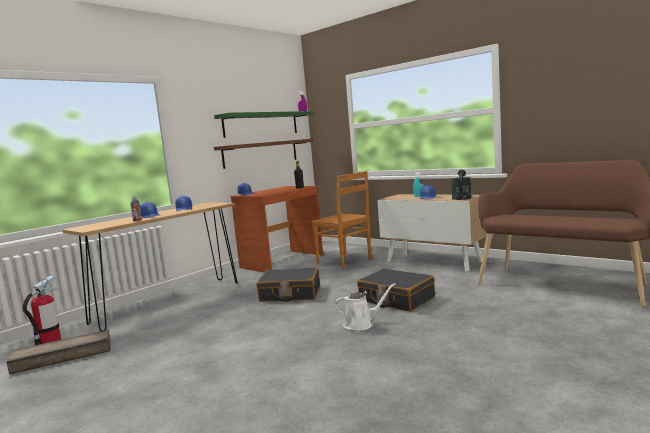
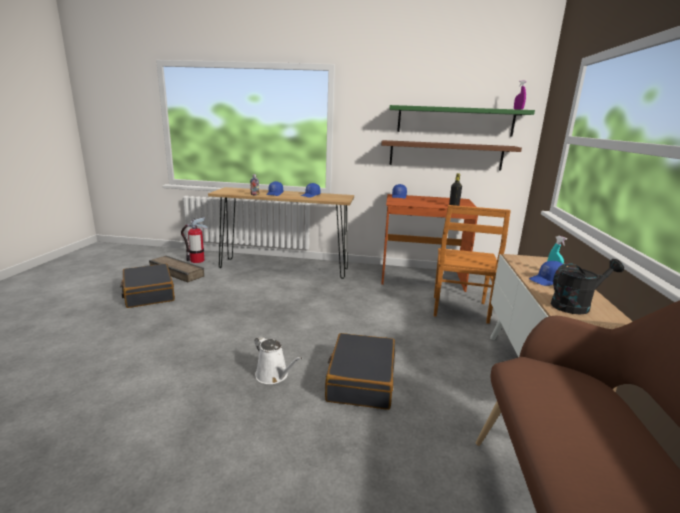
camera: 55 degrees right, 10 degrees up
black suitcase [257,267,320,302] -> black suitcase moved to [120,264,175,308]

